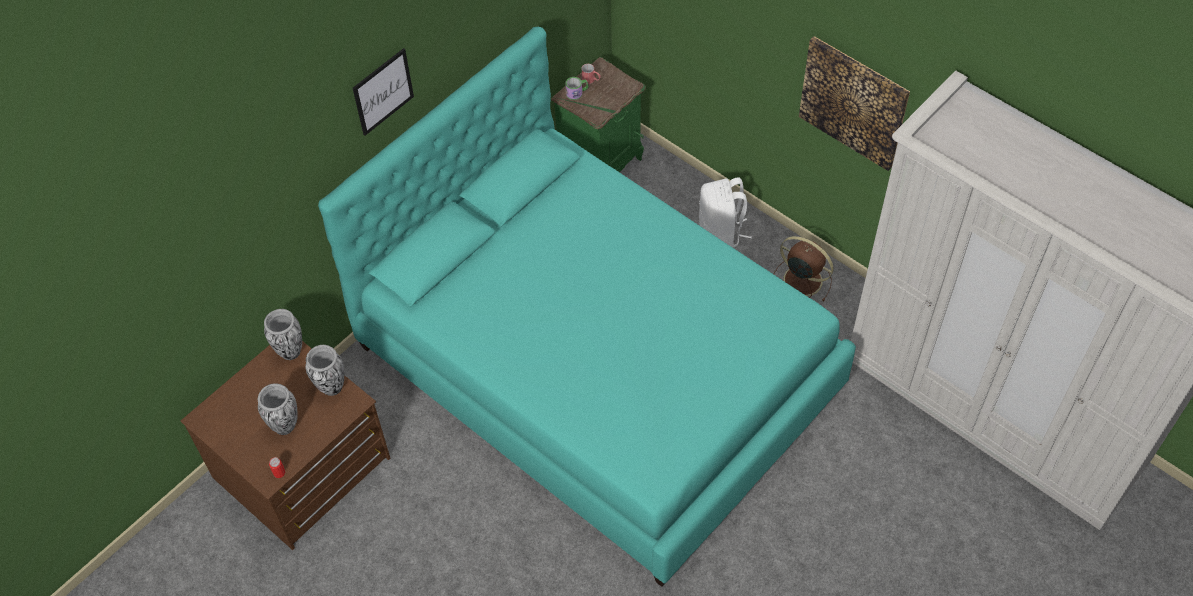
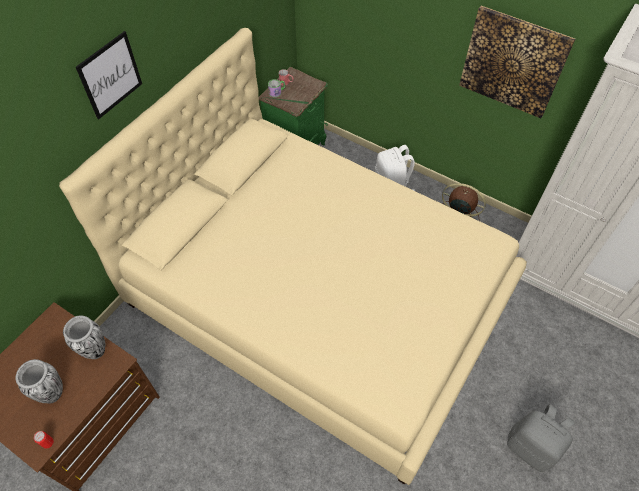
camera: 10 degrees left, 0 degrees up
vase [264,309,302,360] -> none
turquoise bed [318,27,856,587] -> beige bed [59,28,527,485]
none -> grey backpack [507,404,575,472]

